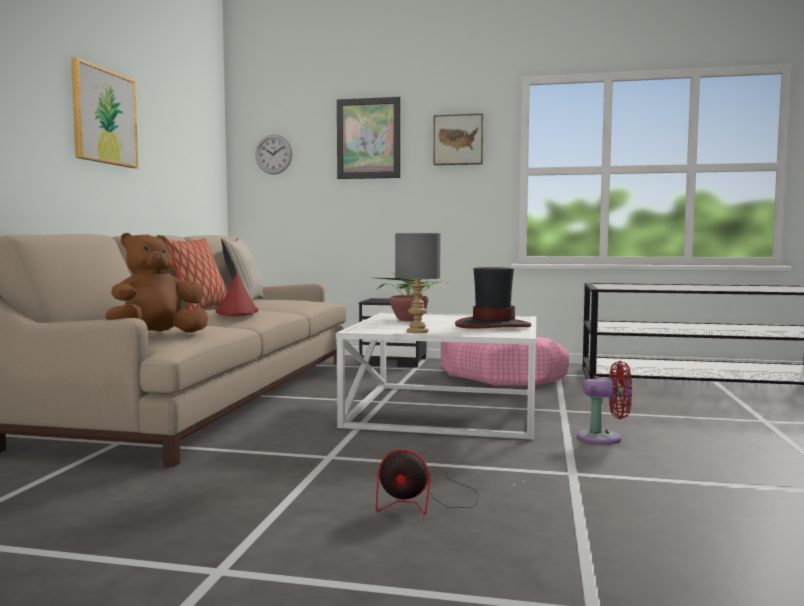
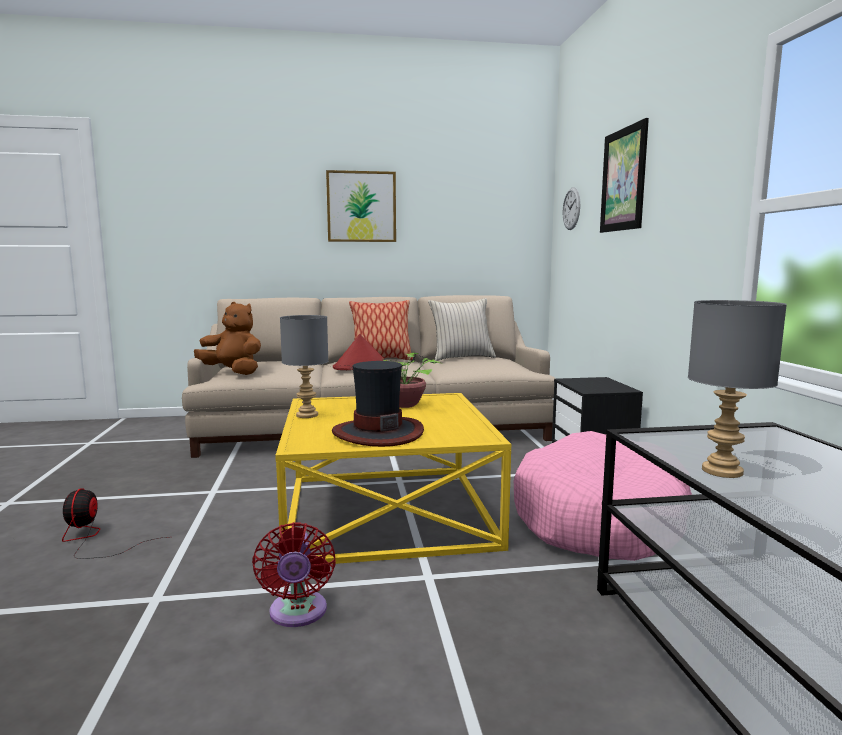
camera: 70 degrees right, 5 degrees up
white coffee table [336,313,536,440] -> yellow coffee table [275,393,511,564]
picture [434,114,483,165] -> none
none -> grey table lamp [688,300,787,478]

